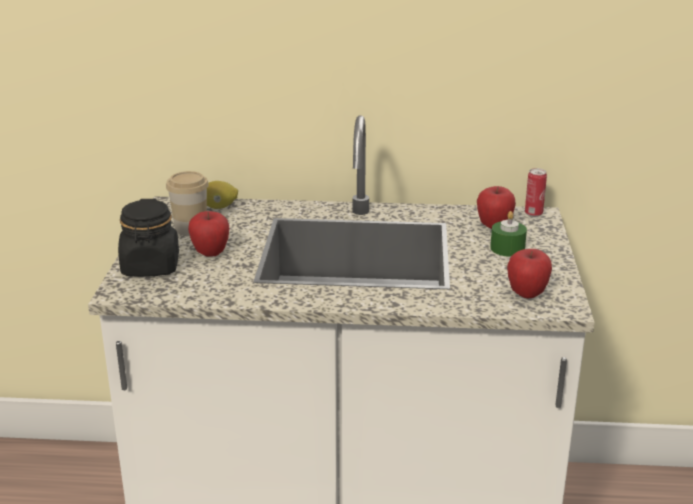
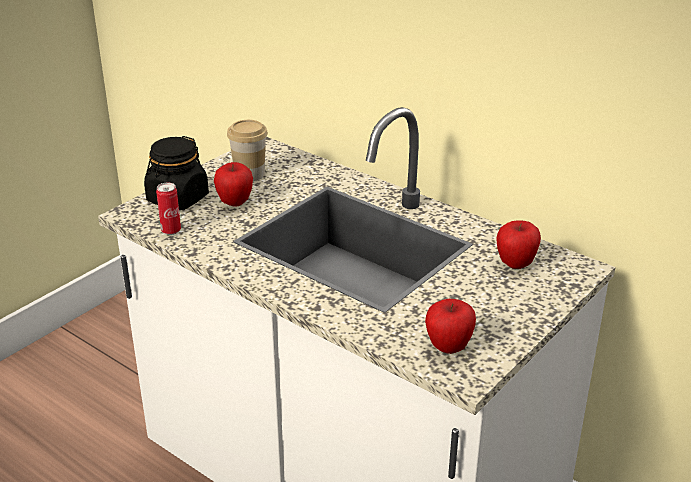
camera: 35 degrees right, 5 degrees up
lemon [207,181,238,209] -> none
green candle [490,211,527,257] -> none
can [525,168,547,217] -> can moved to [156,183,181,235]

